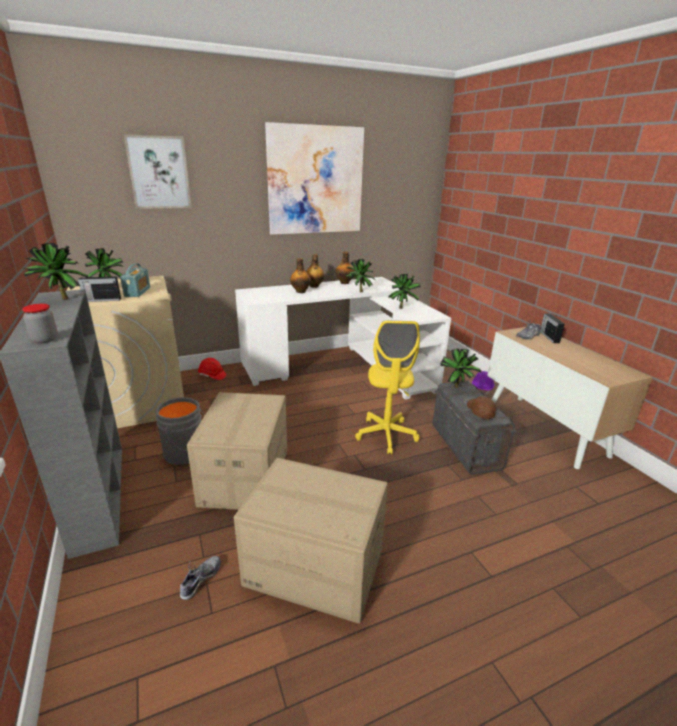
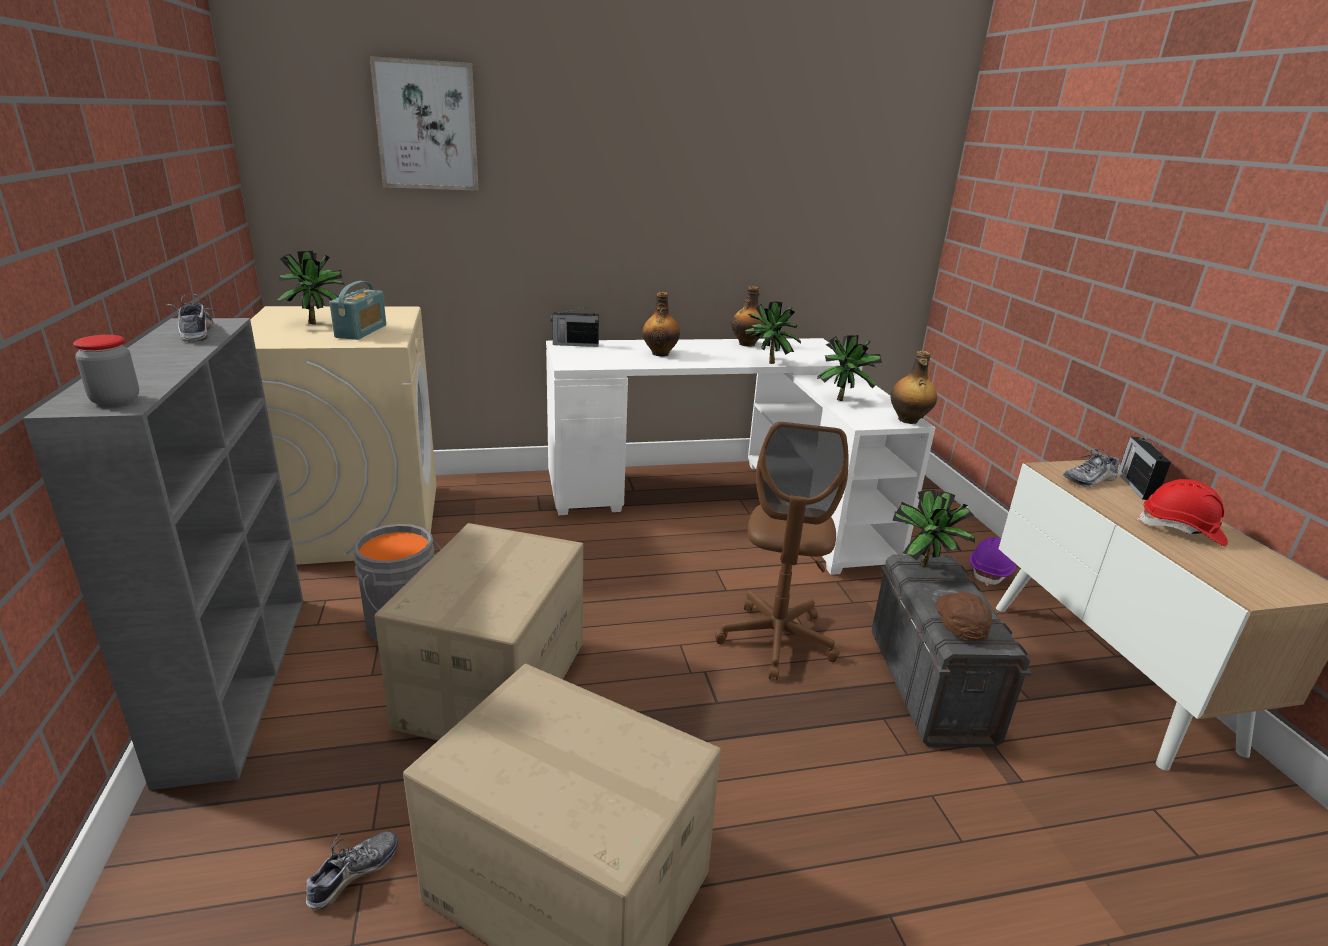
camera: 10 degrees right, 0 degrees up
potted plant [23,243,88,300] -> shoe [166,294,217,342]
radio [77,272,121,302] -> radio moved to [551,306,599,347]
red hard hat [198,358,226,380] -> red hard hat moved to [1137,479,1228,546]
picture [265,122,364,235] -> none
bottle [306,254,325,288] -> bottle moved to [891,351,937,424]
yellow office chair [355,321,420,454] -> brown office chair [715,422,849,680]

